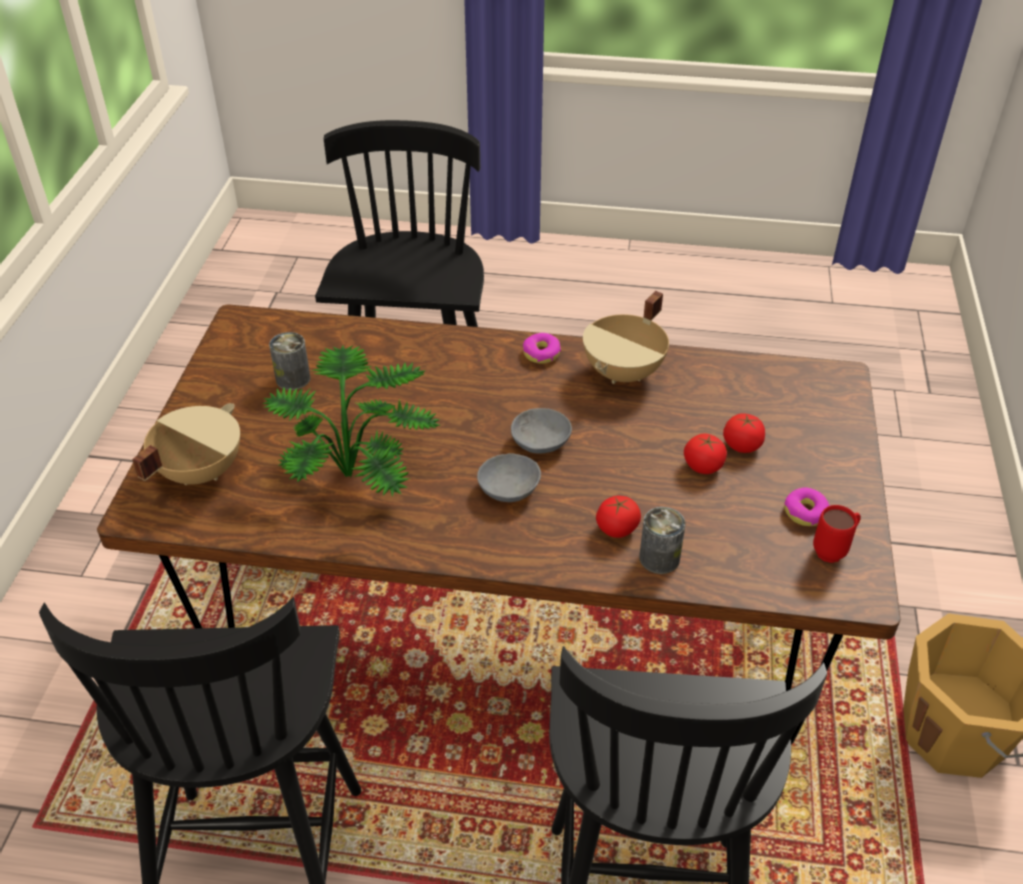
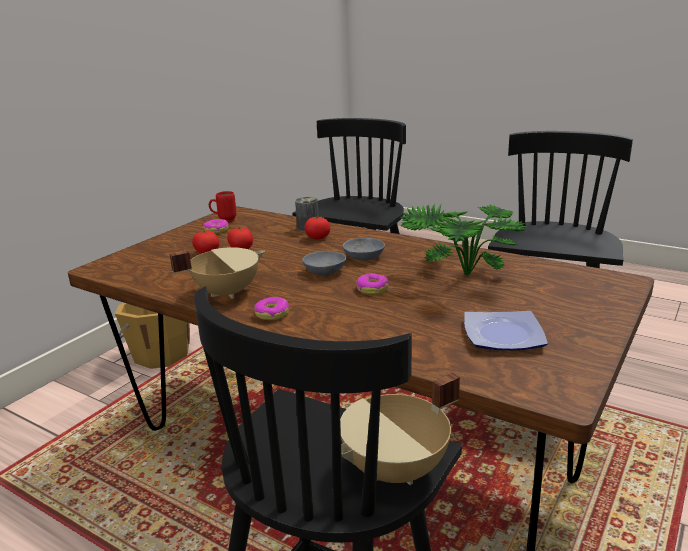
camera: 155 degrees left, 20 degrees down
beige cooking pot [132,403,240,485] -> beige cooking pot moved to [340,373,460,485]
can [269,332,311,390] -> plate [464,311,548,350]
none -> donut [356,273,389,295]

